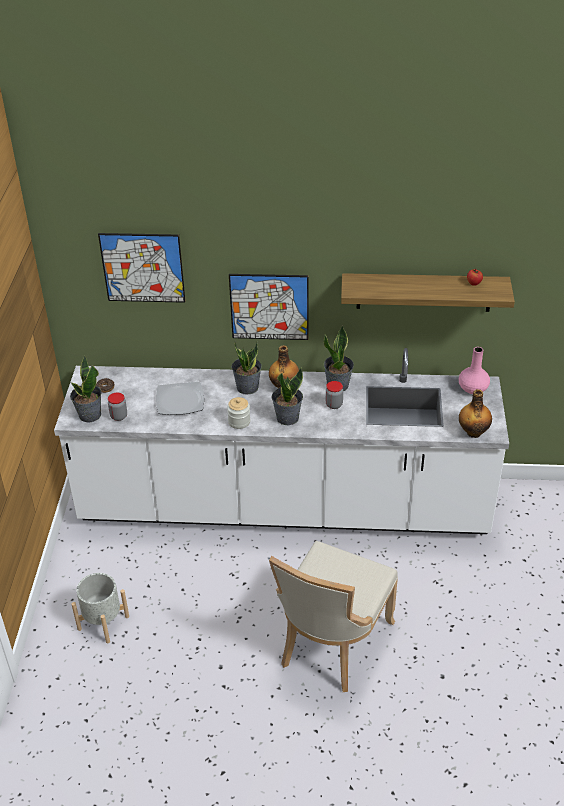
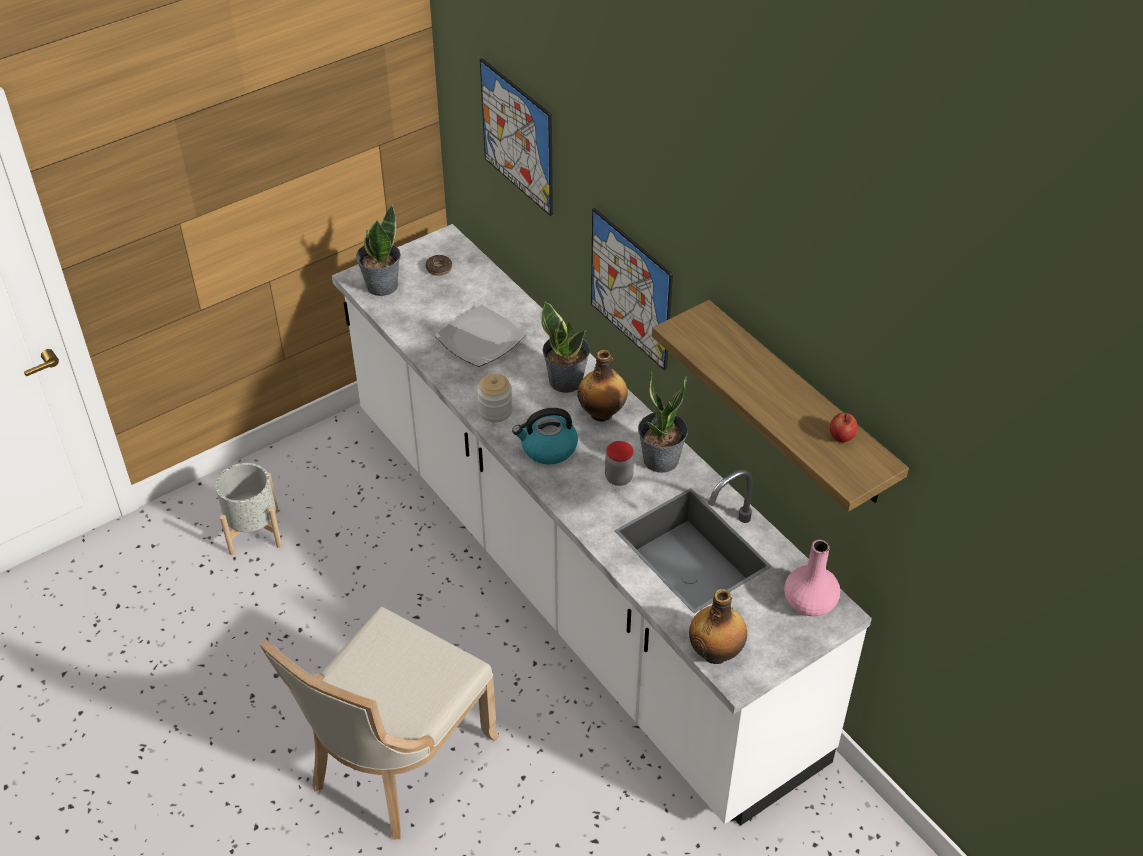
camera: 50 degrees right, 5 degrees up
jar [108,392,127,421] -> none
beige chair [269,541,398,692] -> beige chair turned 45 degrees counterclockwise [260,607,499,840]
potted plant [272,368,303,425] -> kettle [512,408,578,465]

